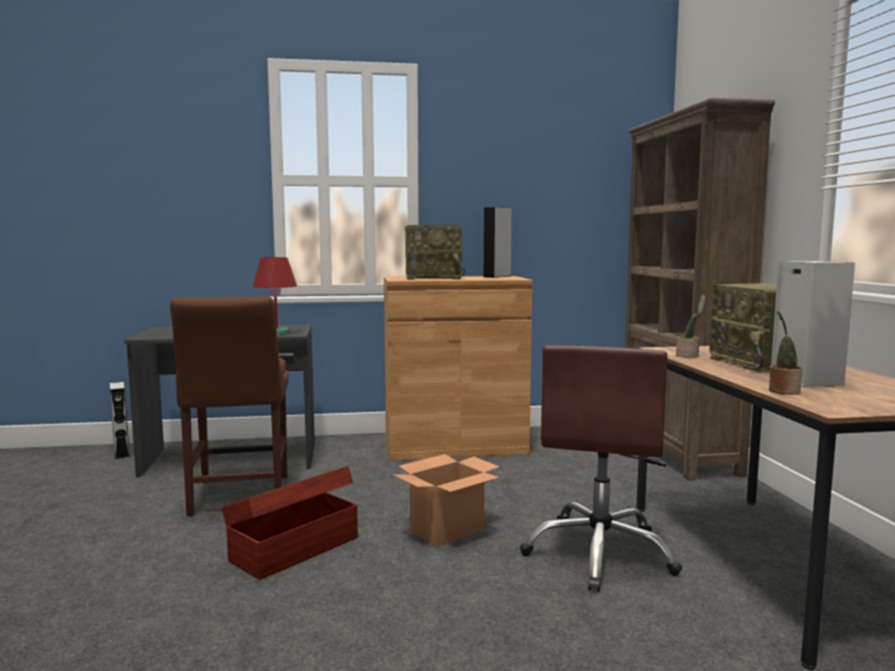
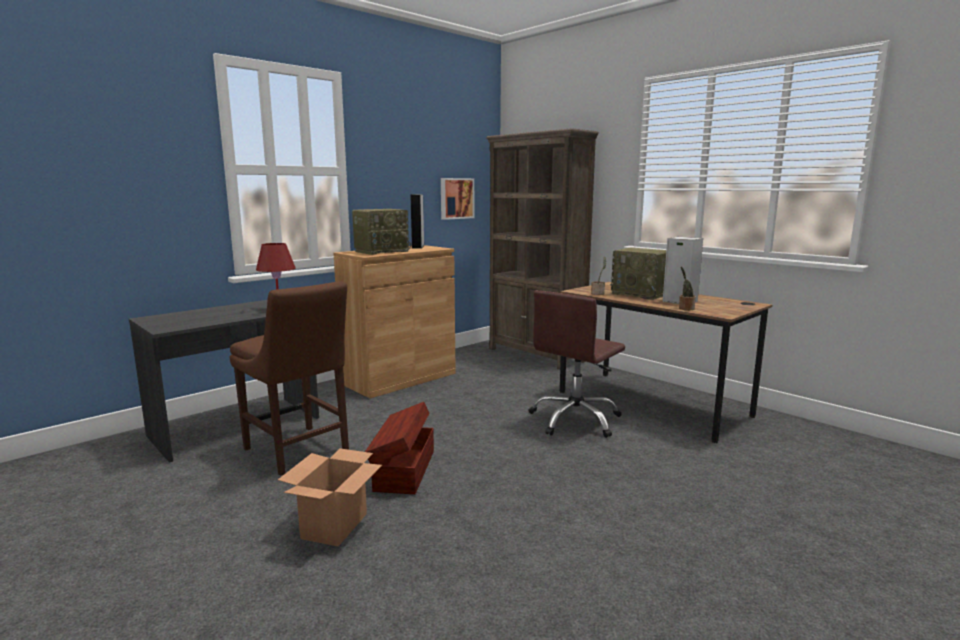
camera: 35 degrees left, 5 degrees up
grey speaker [109,382,130,459] -> none
cardboard box [394,454,500,547] -> cardboard box moved to [278,448,382,546]
brown office chair [520,345,682,592] -> brown office chair turned 60 degrees clockwise [529,290,625,438]
none -> picture [441,178,474,220]

